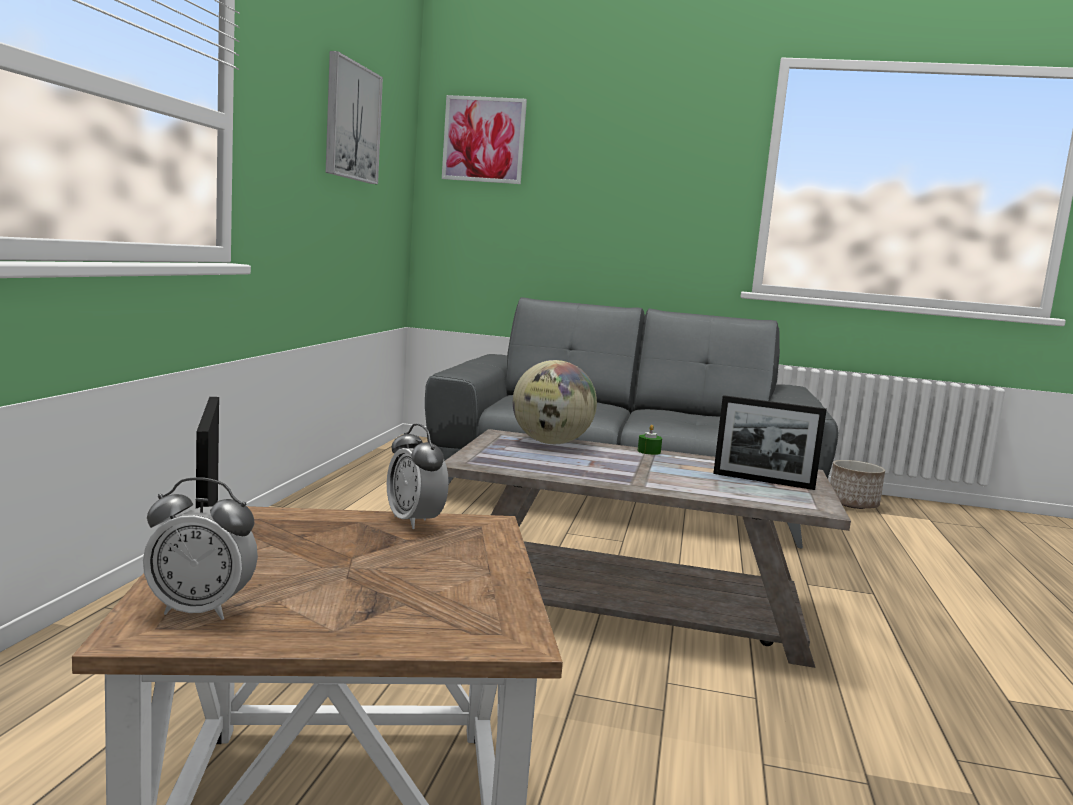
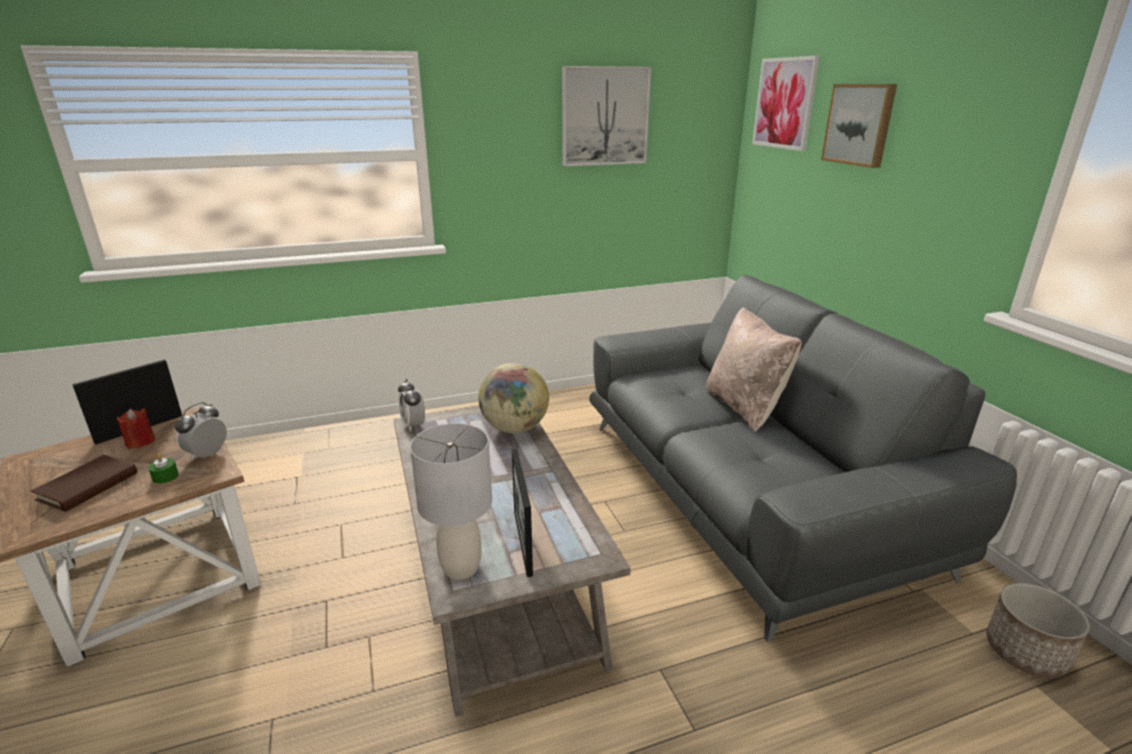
camera: 60 degrees right, 15 degrees up
alarm clock [143,477,258,620] -> alarm clock moved to [398,379,425,432]
green candle [638,425,662,455] -> green candle moved to [148,454,179,484]
none -> brown book [31,455,137,512]
none -> red candle [117,408,155,449]
none -> grey table lamp [410,423,492,580]
none -> beige pillow [706,307,802,432]
none -> picture [821,84,897,168]

